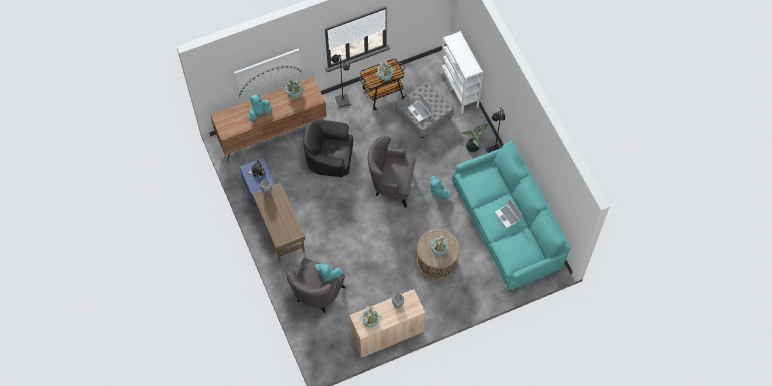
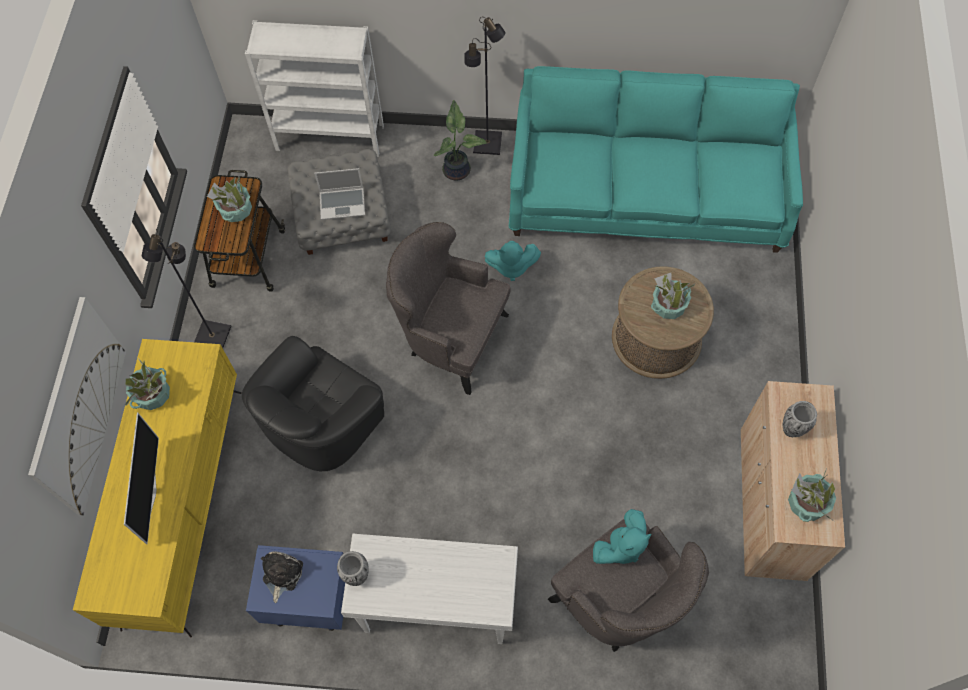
camera: 60 degrees left, 0 degrees up
brown tv stand [210,77,327,160] -> yellow tv stand [73,339,242,637]
turquoise plush toy [249,94,272,121] -> television [124,413,159,544]
brown console table [253,183,305,262] -> white console table [341,534,518,644]
grey armchair [368,136,416,208] -> grey armchair turned 75 degrees clockwise [386,222,511,395]
laptop [495,198,521,228] -> none

